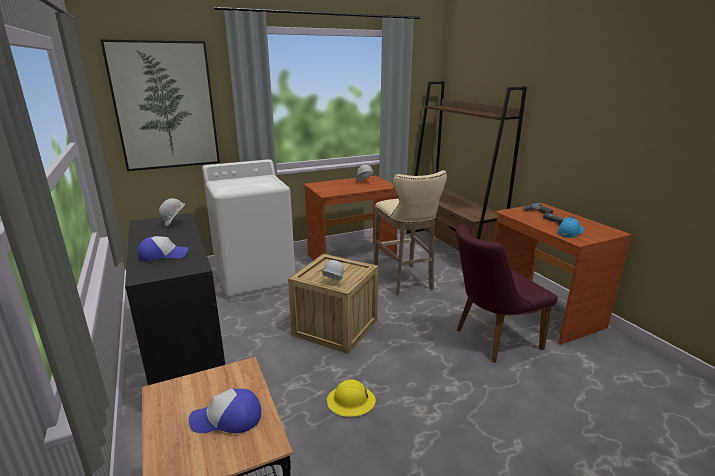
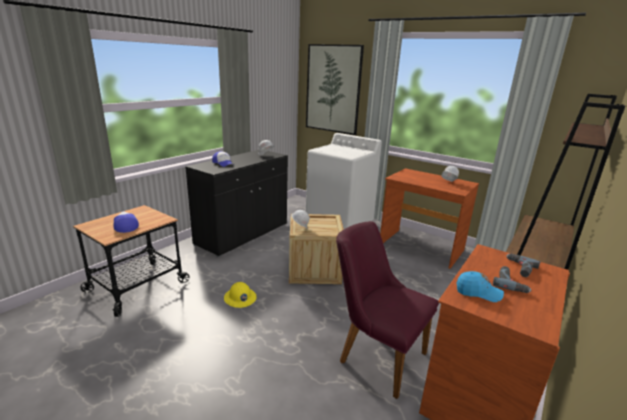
camera: 60 degrees right, 0 degrees up
beige stool [374,170,447,296] -> none

